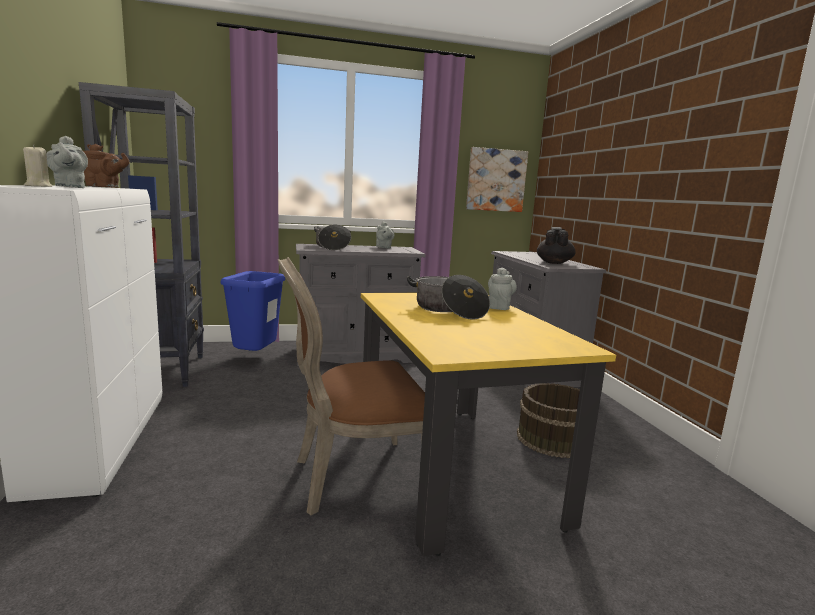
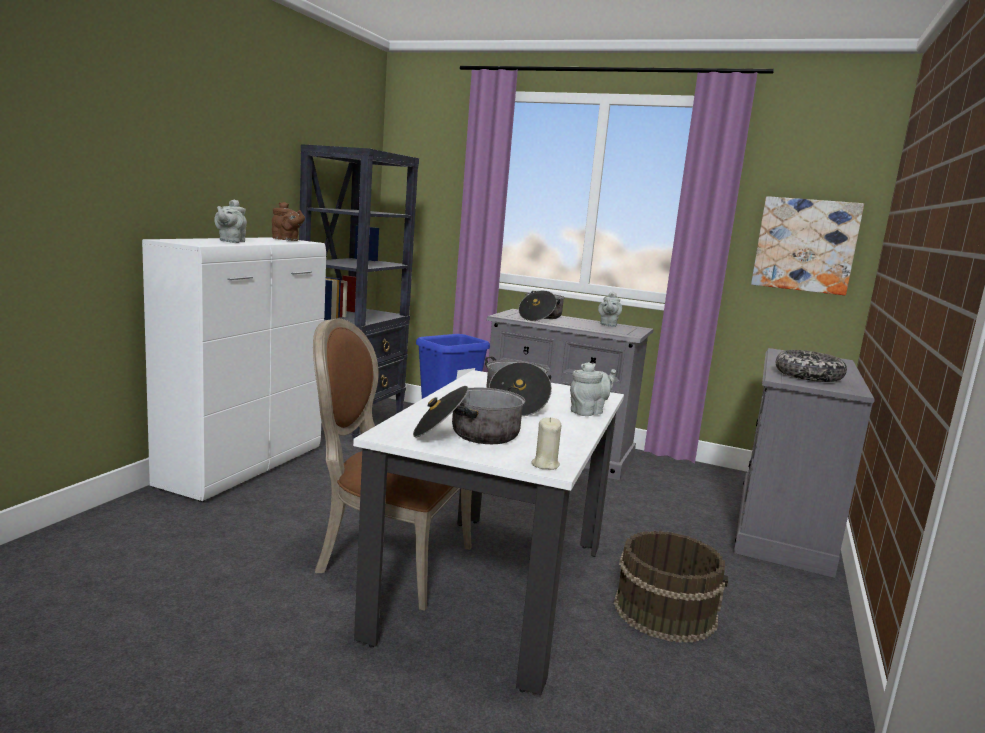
camera: 35 degrees right, 0 degrees up
beige candle [23,144,53,187] -> beige candle moved to [531,417,561,470]
yellow dining table [361,293,616,557] -> white dining table [353,370,624,695]
black teapot [537,227,576,264] -> bowl [776,350,847,382]
none -> cooking pot [413,386,525,444]

